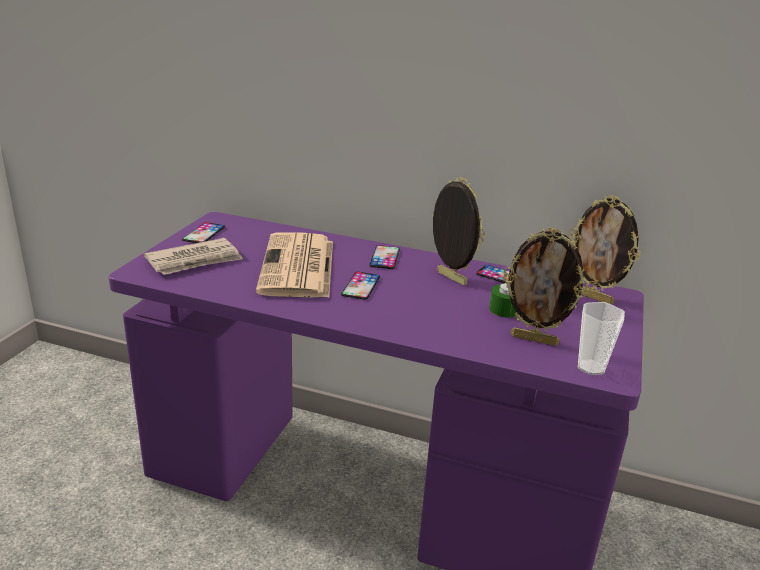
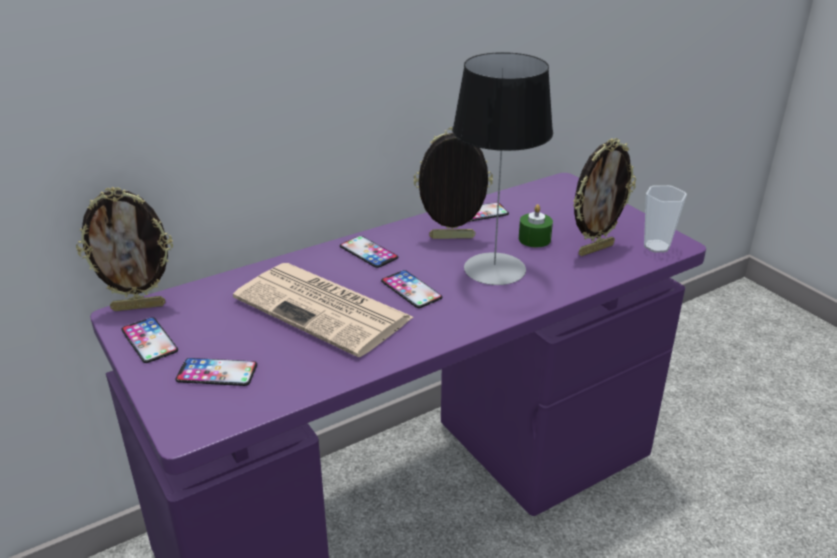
camera: 50 degrees left, 5 degrees up
newspaper [144,238,243,275] -> phone [175,358,257,386]
picture frame [570,195,640,304] -> picture frame moved to [76,187,173,311]
none -> table lamp [452,52,553,285]

